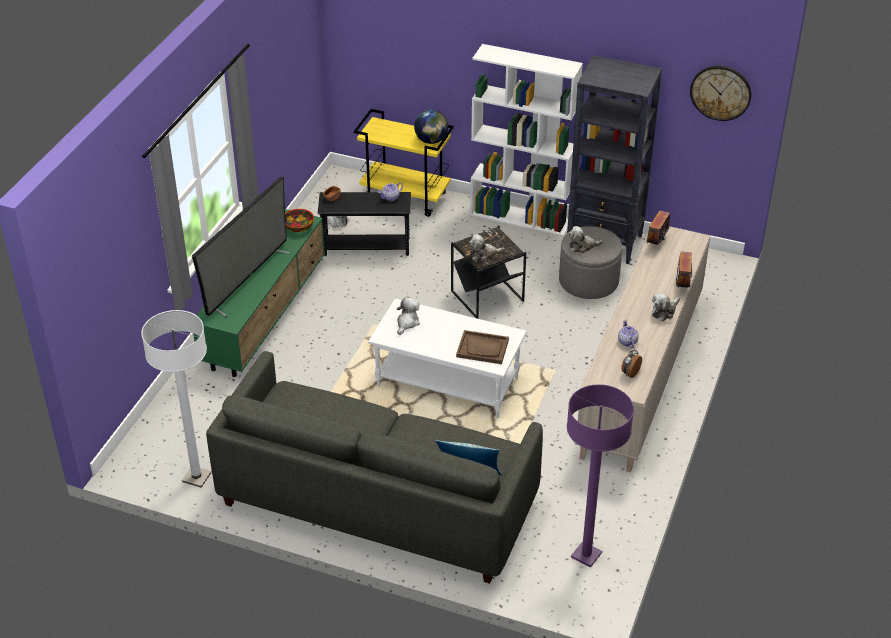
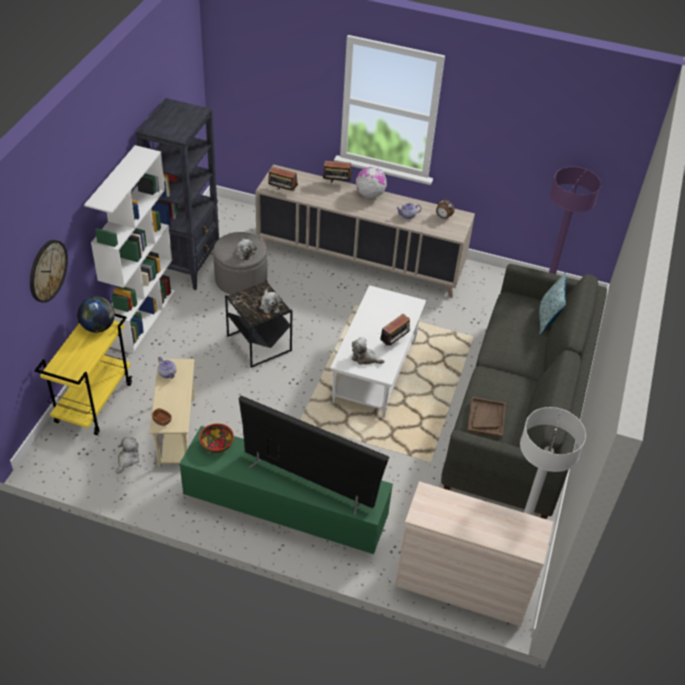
camera: 95 degrees left, 5 degrees up
black side table [318,192,411,256] -> beige side table [149,359,195,467]
brown tray [456,330,509,364] -> brown tray moved to [467,397,506,438]
plush toy [652,293,680,321] -> globe [356,167,387,198]
wall clock [690,66,751,121] -> wall clock moved to [30,240,68,303]
none -> radio [380,314,411,346]
none -> beige dresser [394,481,553,628]

